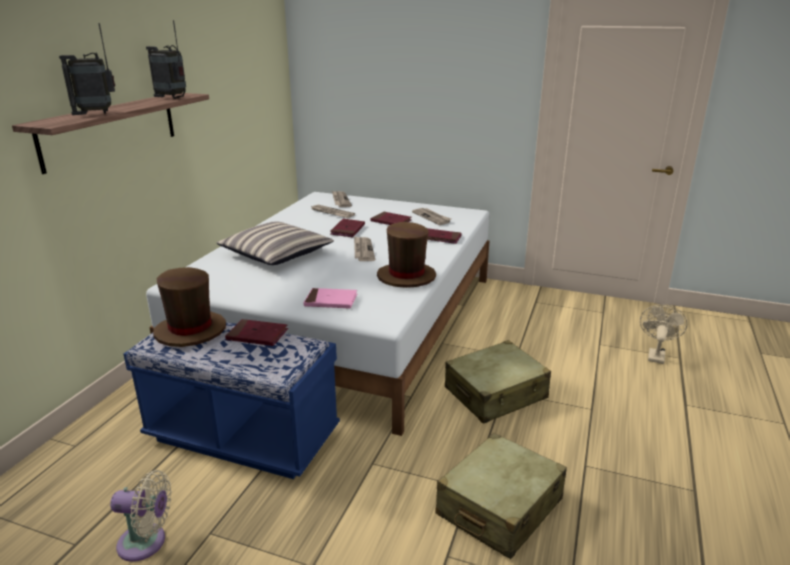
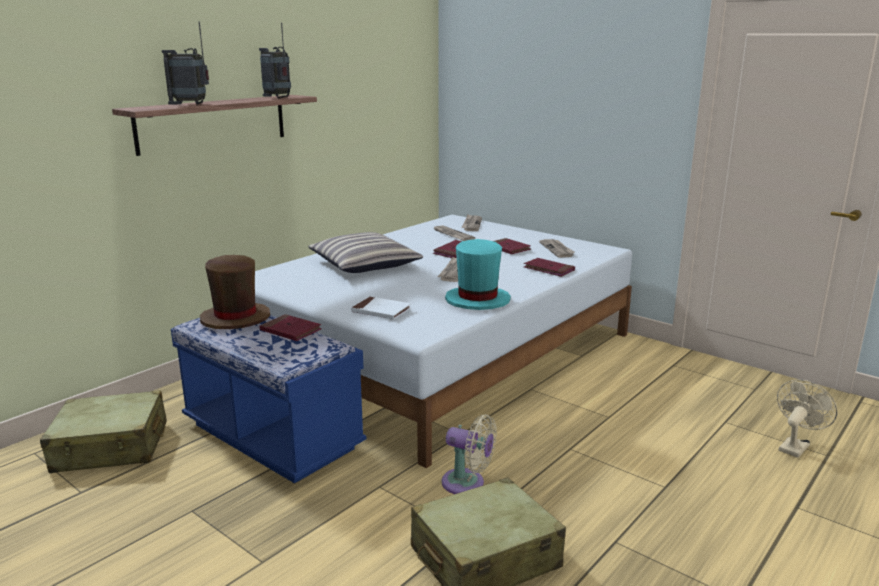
camera: 20 degrees right, 5 degrees down
beige fan [110,470,172,562] -> beige fan moved to [442,414,497,494]
pink book [304,288,357,309] -> white book [351,297,411,320]
brown hat [377,222,436,288] -> turquoise hat [445,239,511,310]
beige suitcase [445,340,551,424] -> beige suitcase moved to [40,390,167,473]

